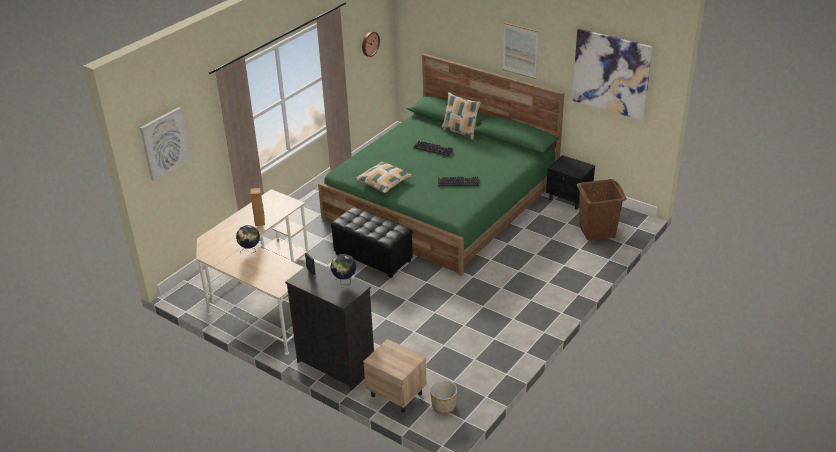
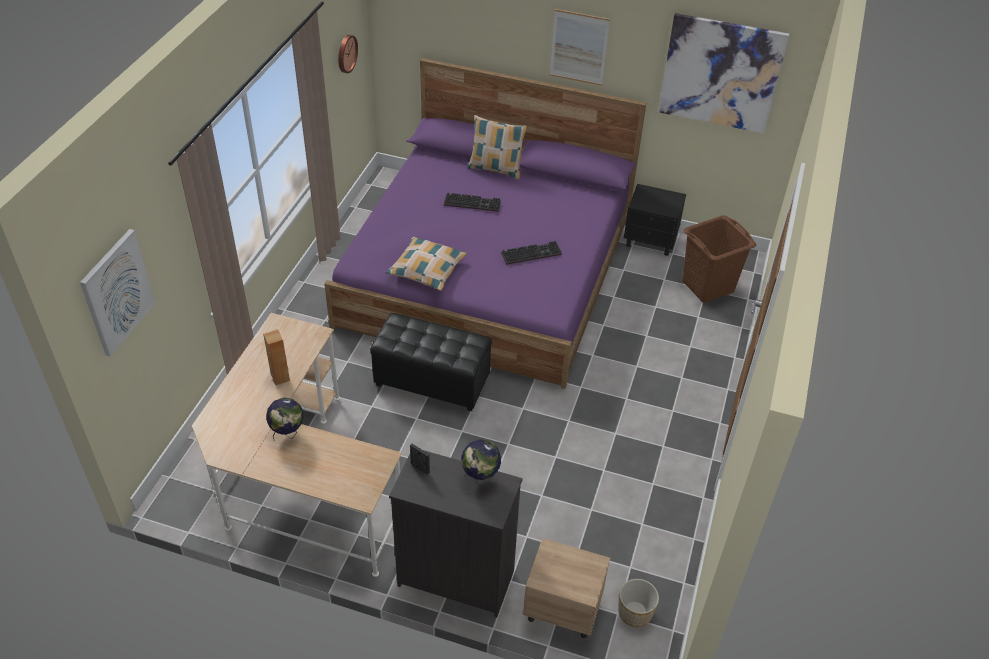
camera: 20 degrees left, 10 degrees up
green bed [318,54,564,276] -> purple bed [324,58,646,389]

